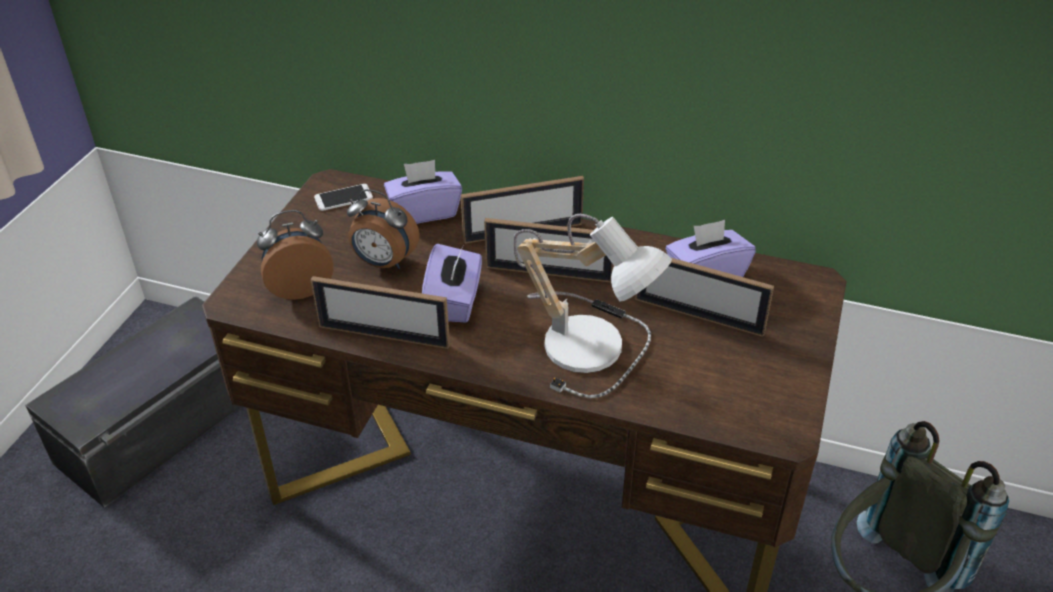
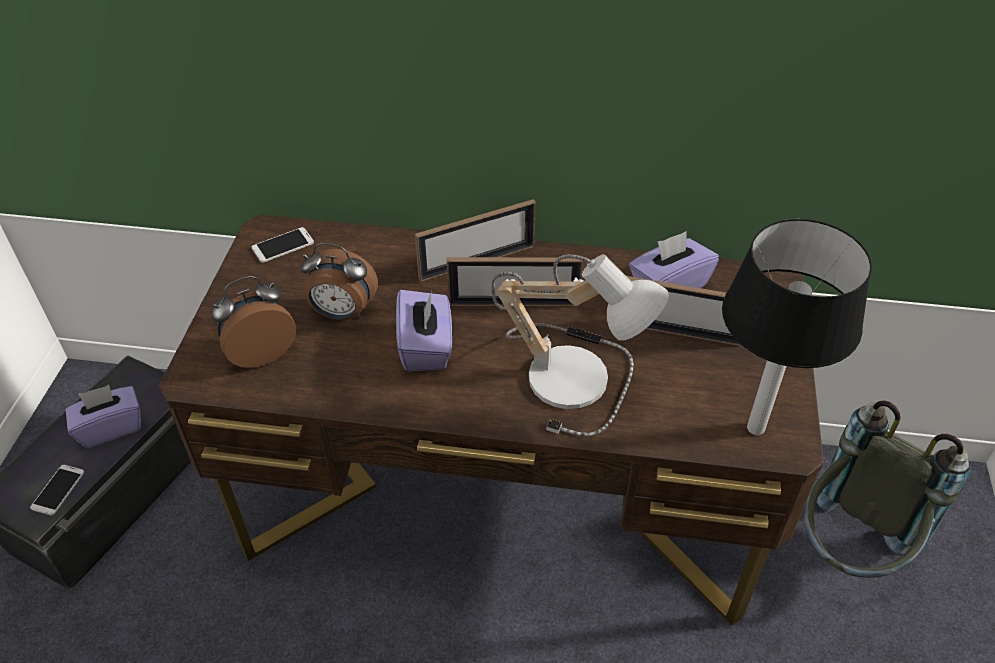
camera: 10 degrees left, 5 degrees up
picture frame [310,276,450,349] -> none
purple tissue box [384,160,462,224] -> purple tissue box moved to [65,385,141,448]
none -> phone [30,465,85,515]
none -> table lamp [722,219,872,435]

